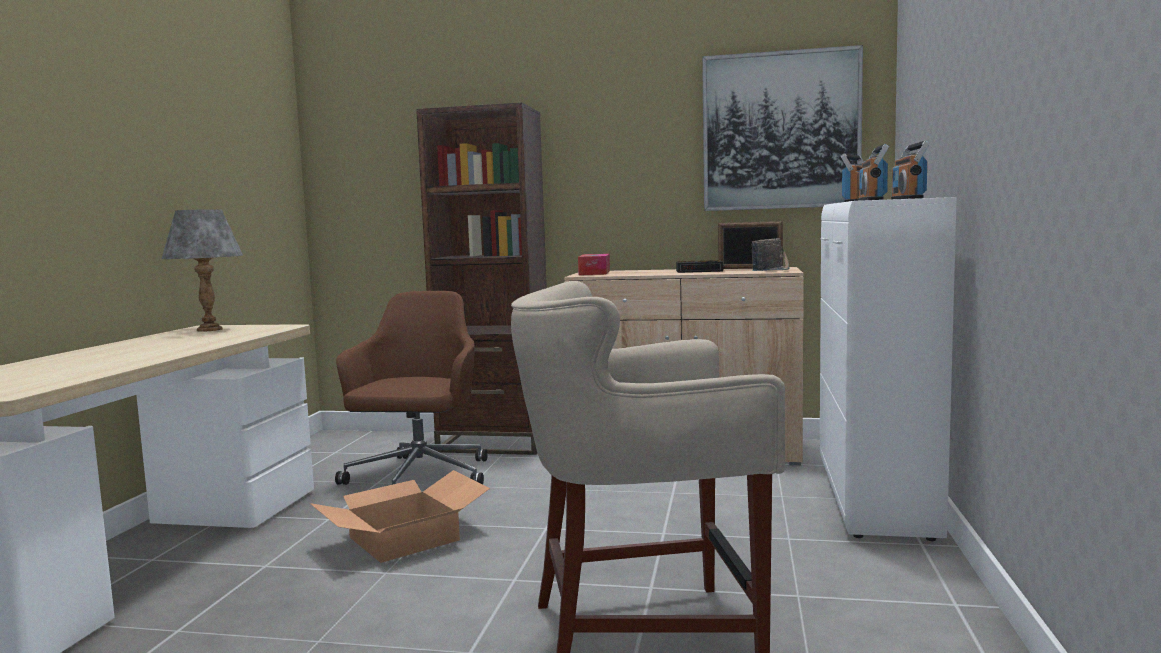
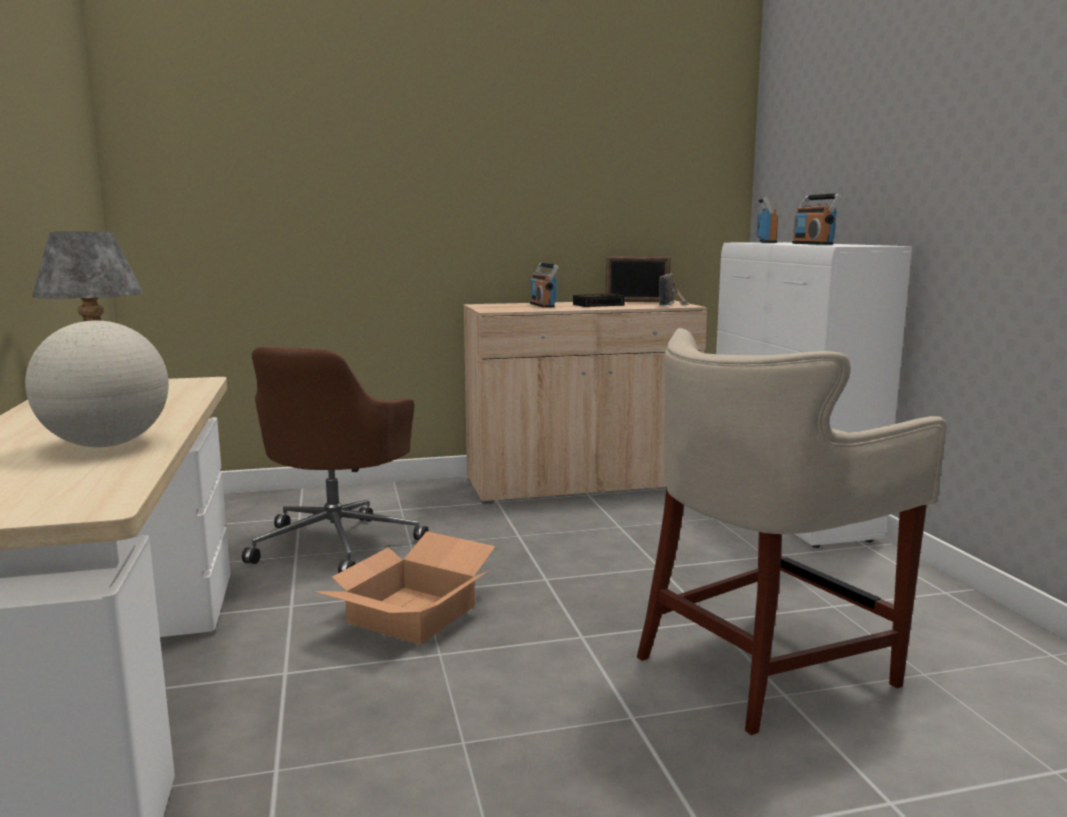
camera: 25 degrees left, 5 degrees up
brown office chair [335,291,488,485] -> brown office chair turned 150 degrees counterclockwise [242,347,429,573]
brown bookcase [416,103,547,455] -> none
tissue box [578,254,610,275] -> none
picture [702,45,863,211] -> none
radio [891,140,930,199] -> radio moved to [530,263,559,308]
none -> globe [25,320,169,447]

